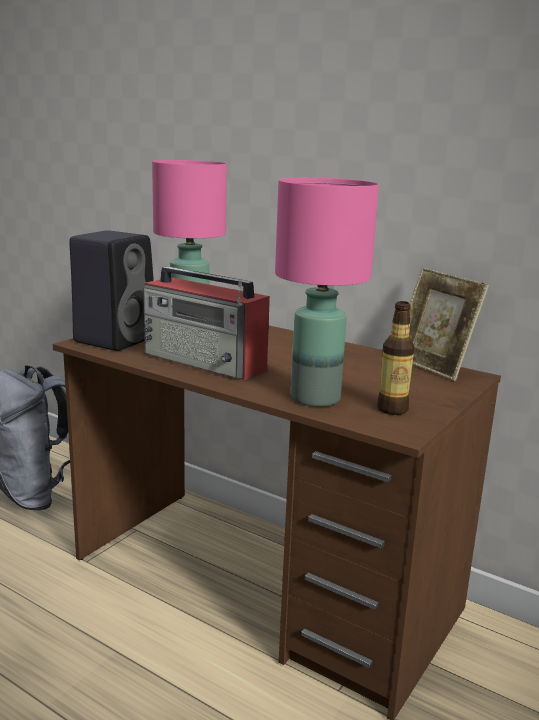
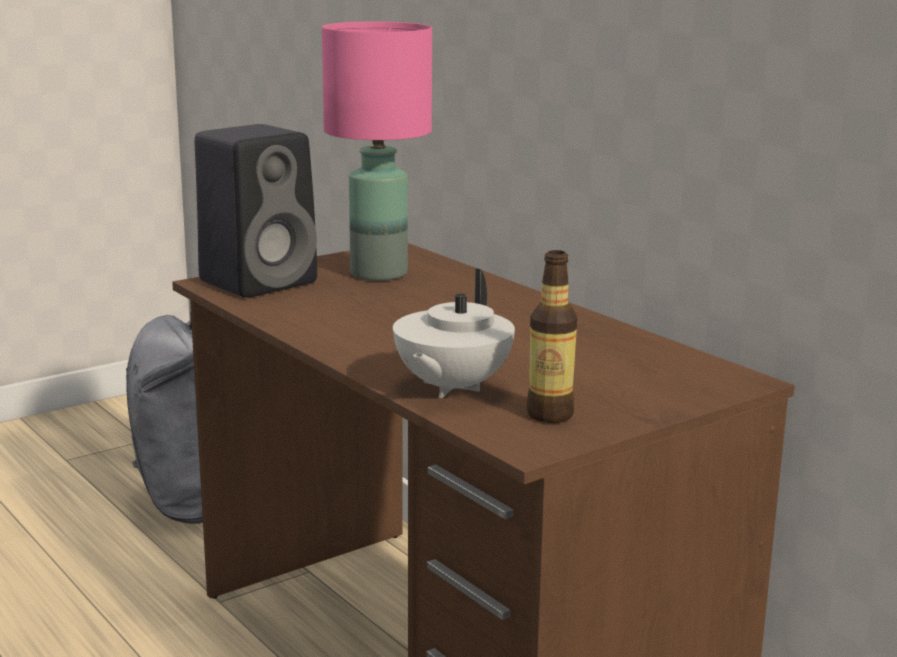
camera: 20 degrees right, 0 degrees up
radio [143,266,270,380] -> none
pink table lamp [275,178,379,407] -> white teapot [393,268,515,398]
picture frame [409,267,489,381] -> none

